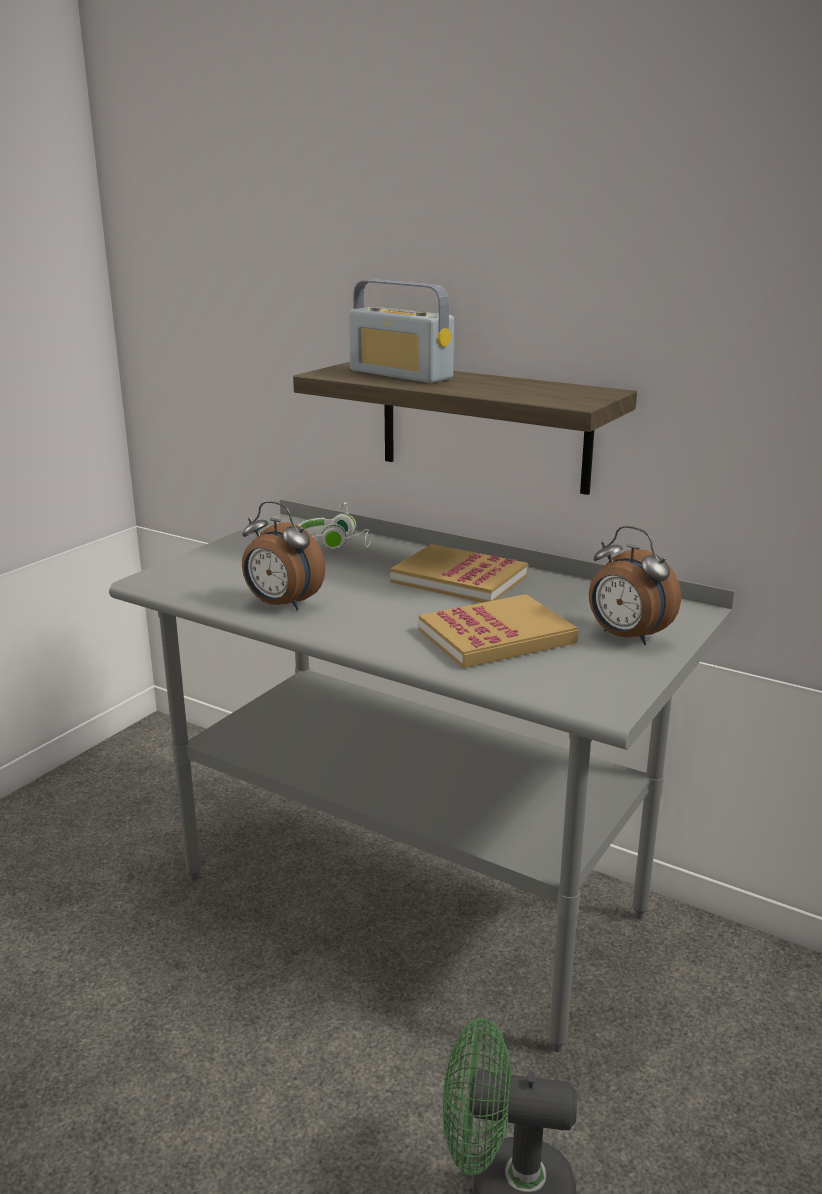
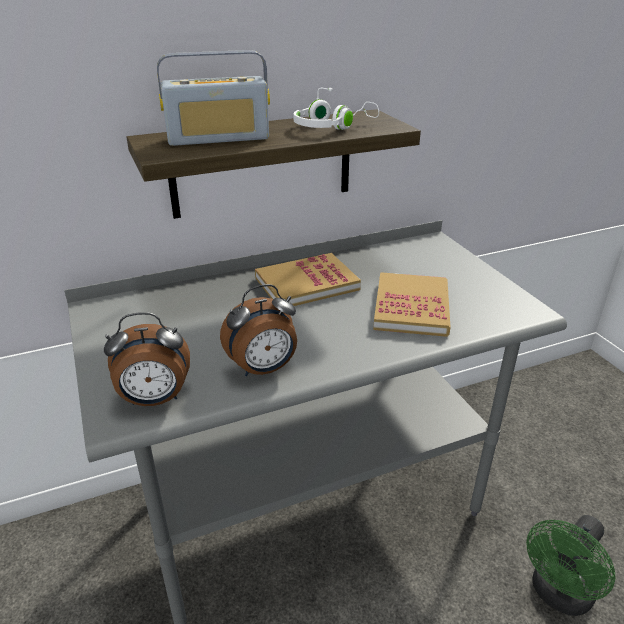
camera: 55 degrees left, 10 degrees up
white headphones [299,502,373,549] -> white headphones moved to [294,88,379,130]
alarm clock [589,526,681,645] -> alarm clock moved to [104,312,190,406]

